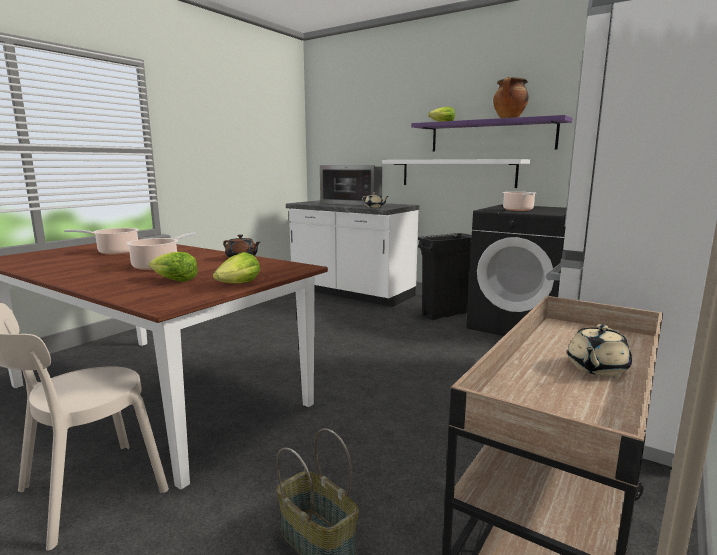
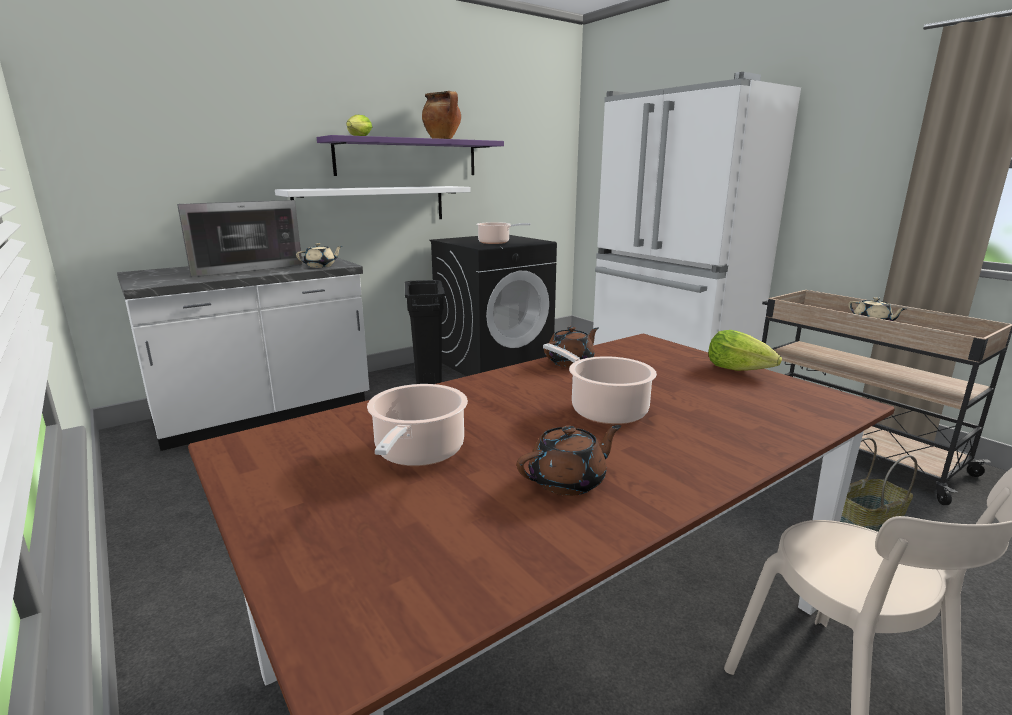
camera: 70 degrees left, 5 degrees up
lettuce [149,252,198,282] -> none
none -> brown teapot [517,425,621,496]

